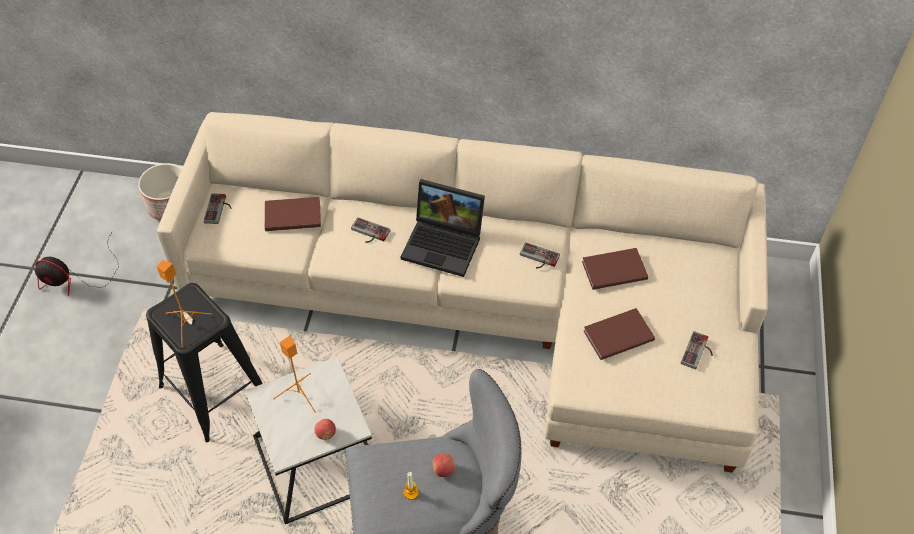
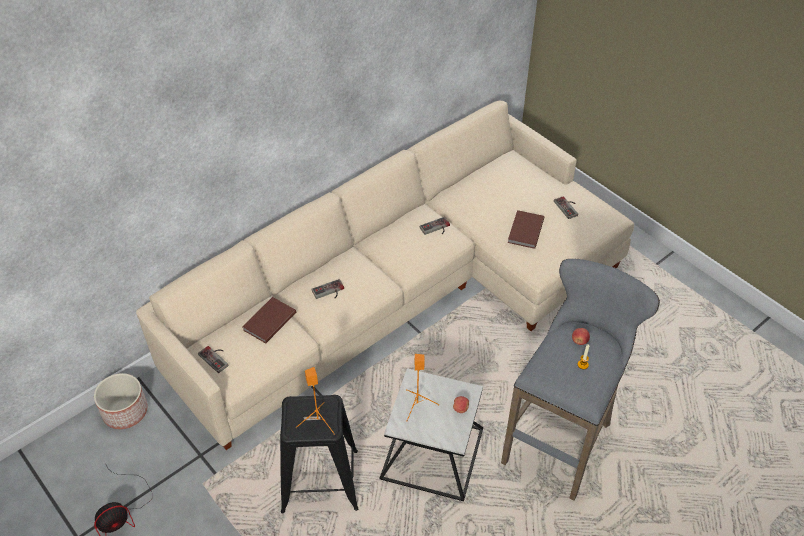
camera: 50 degrees left, 5 degrees down
laptop [401,179,485,277] -> none
brown book [582,248,648,290] -> none

